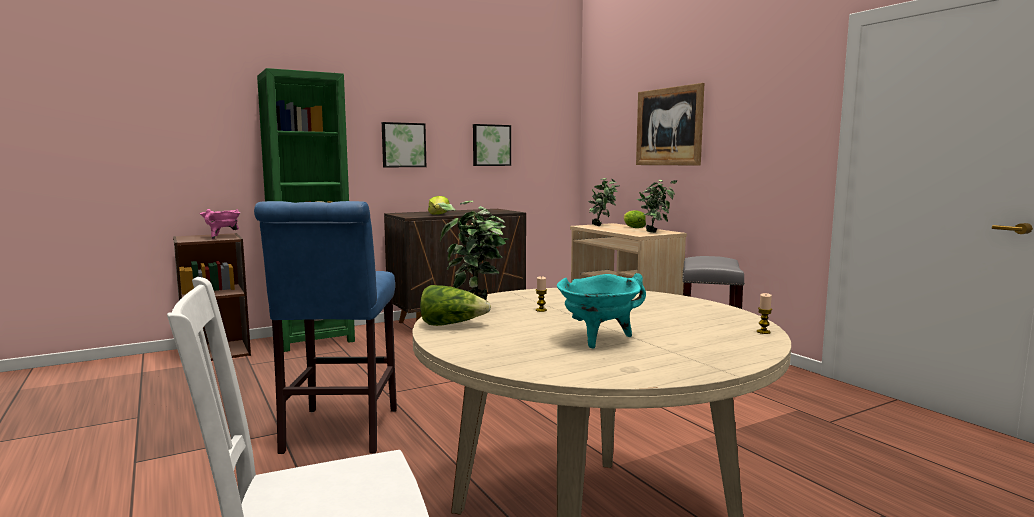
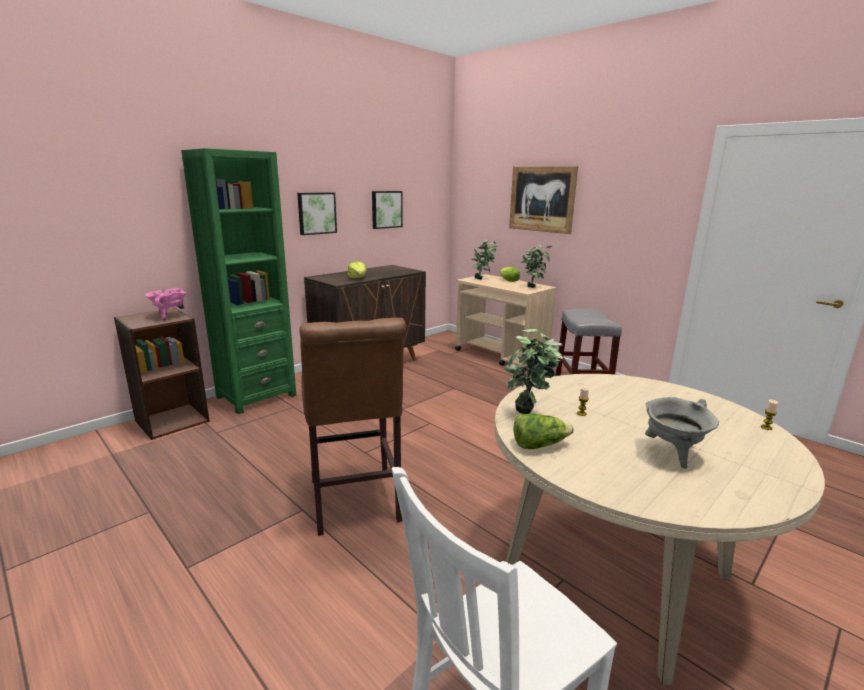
camera: 15 degrees left, 10 degrees up
blue stool [254,201,397,454] -> brown stool [299,318,406,536]
turquoise cooking pot [557,273,646,349] -> grey cooking pot [645,397,719,469]

